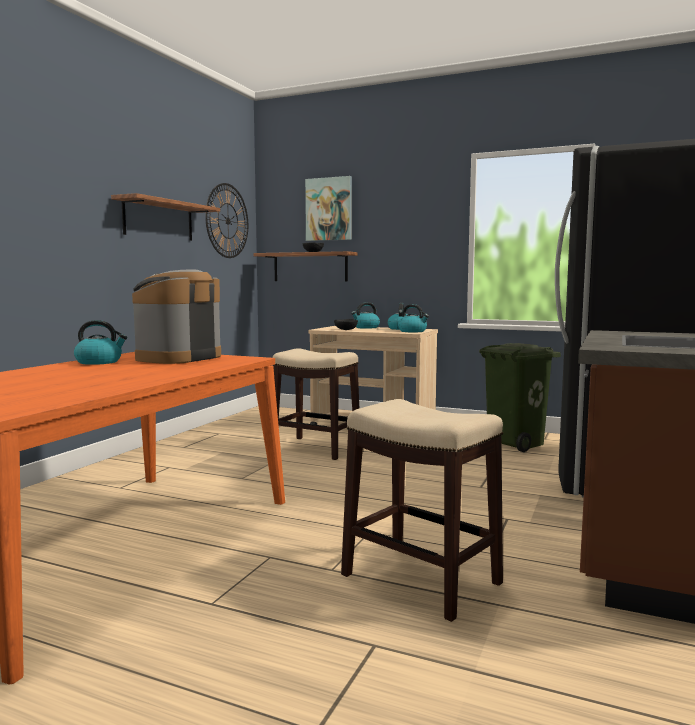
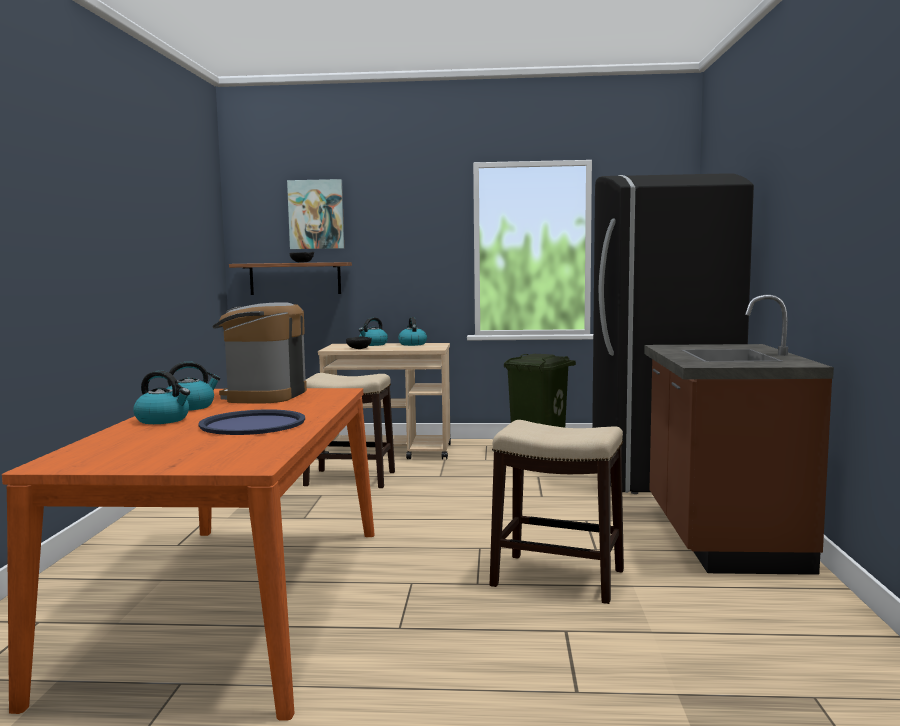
camera: 20 degrees left, 0 degrees up
shelf [111,193,220,241] -> none
wall clock [205,183,248,258] -> none
kettle [398,304,429,332] -> kettle moved to [133,370,190,424]
none -> blue tray [198,409,305,435]

